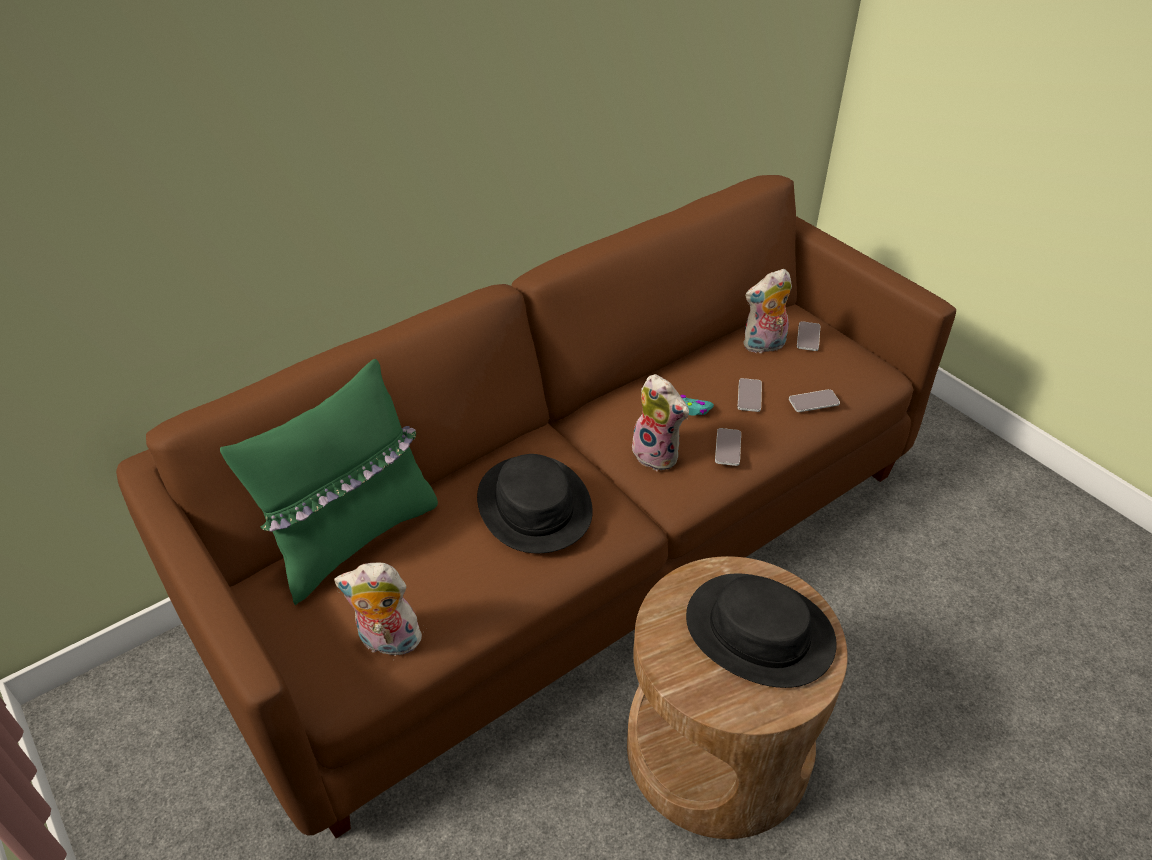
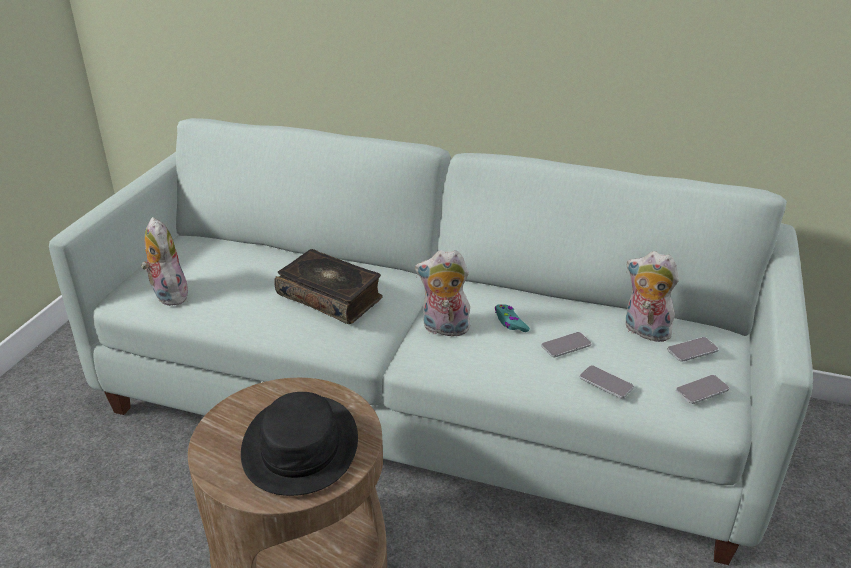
camera: 55 degrees right, 10 degrees down
brown sofa [116,175,956,838] -> white sofa [49,118,813,565]
green pillow [220,359,438,605] -> none
black hat [477,454,593,553] -> book [274,249,383,324]
plush toy [632,374,689,471] -> plush toy turned 90 degrees clockwise [415,250,472,336]
phone [715,428,741,466] -> phone moved to [676,375,729,404]

